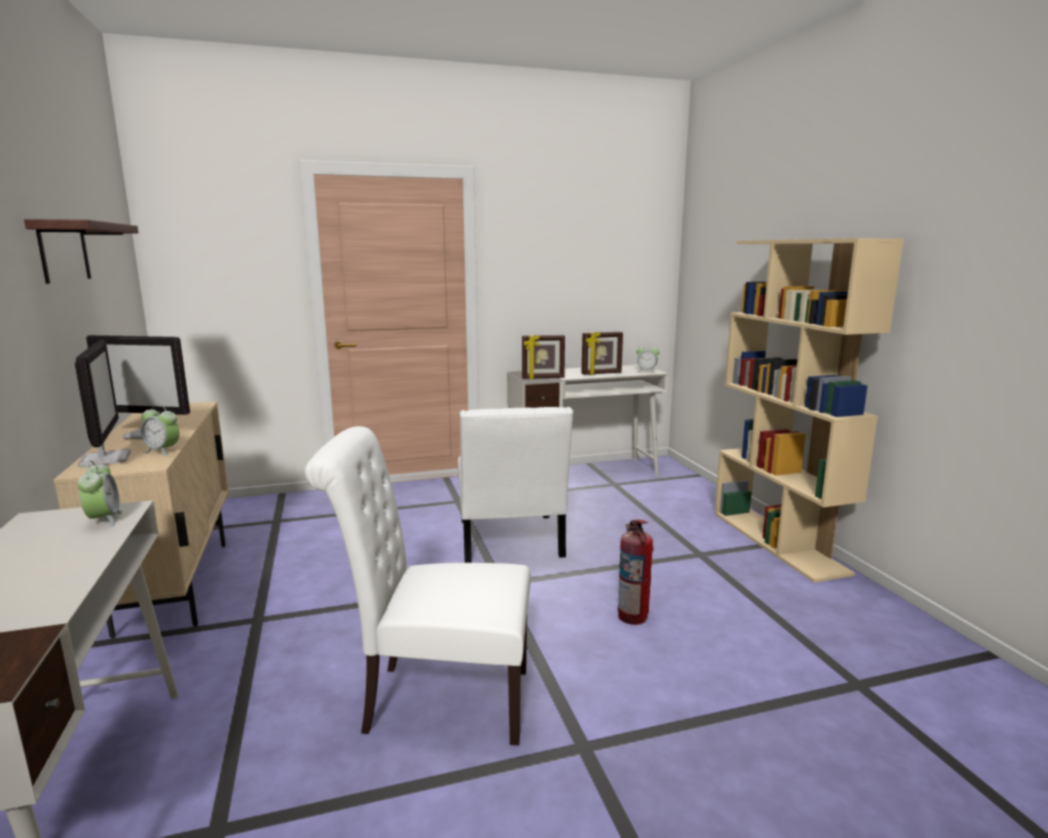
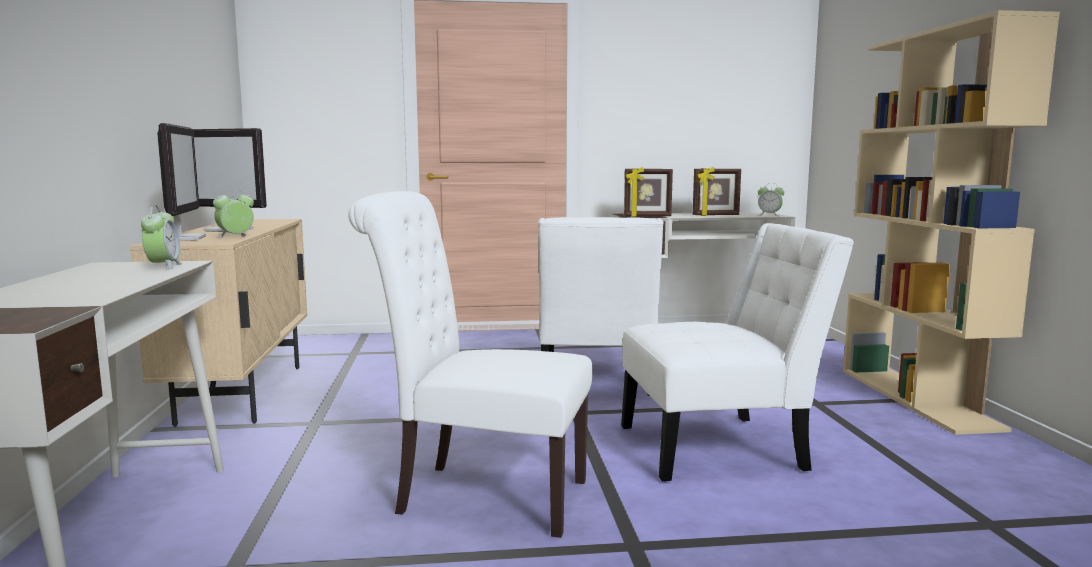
camera: 10 degrees right, 5 degrees down
shelf [24,219,139,284] -> none
alarm clock [141,404,179,456] -> alarm clock turned 105 degrees clockwise [213,189,254,238]
fire extinguisher [618,519,654,625] -> white chair [621,223,854,481]

